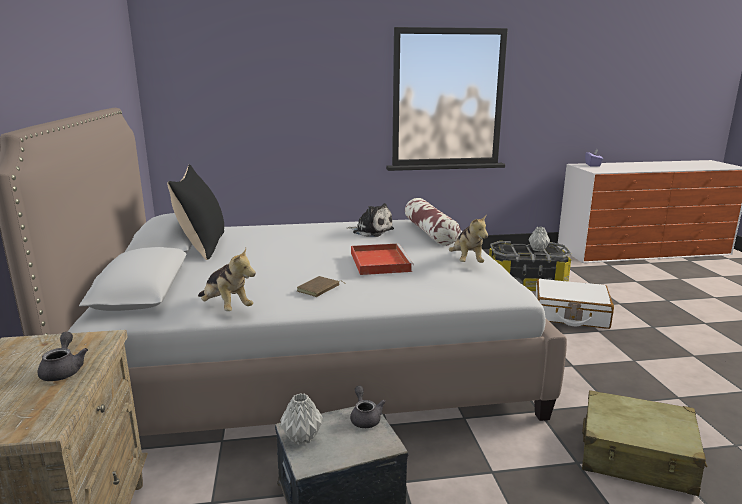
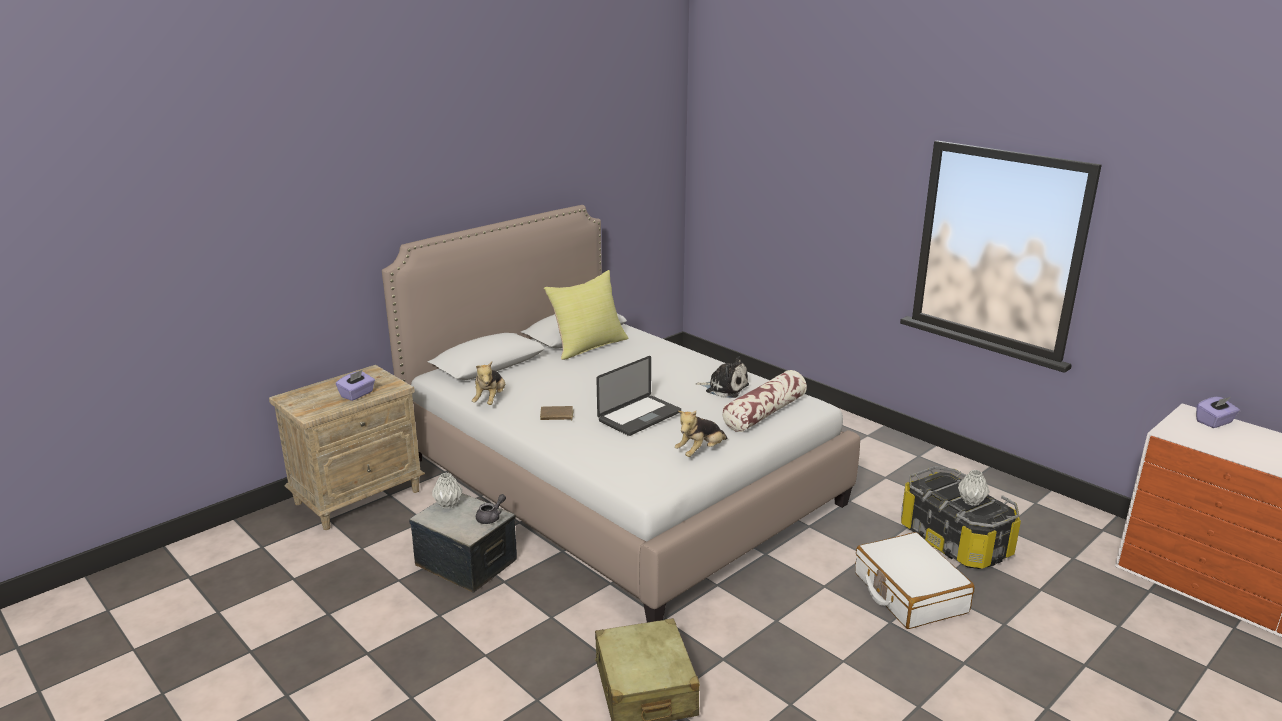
camera: 55 degrees right, 5 degrees up
grey teapot [38,332,88,381] -> purple tissue box [336,370,375,401]
black pillow [167,165,224,260] -> yellow pillow [544,270,629,360]
plush toy [347,203,394,237] -> plush toy turned 60 degrees counterclockwise [696,356,749,398]
red tray [351,243,414,275] -> laptop [596,356,681,436]

